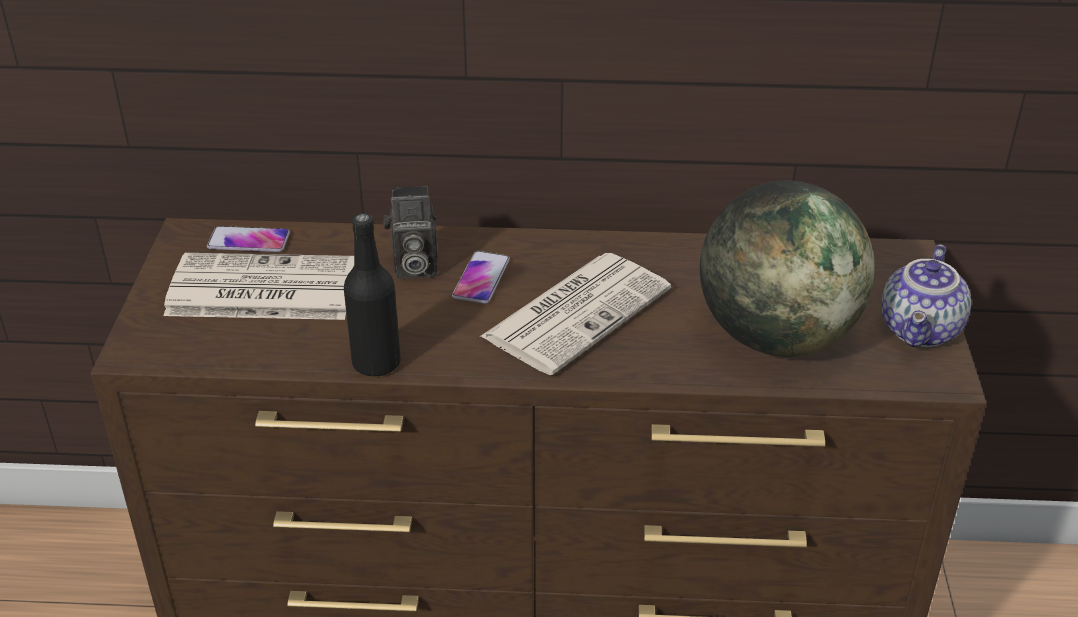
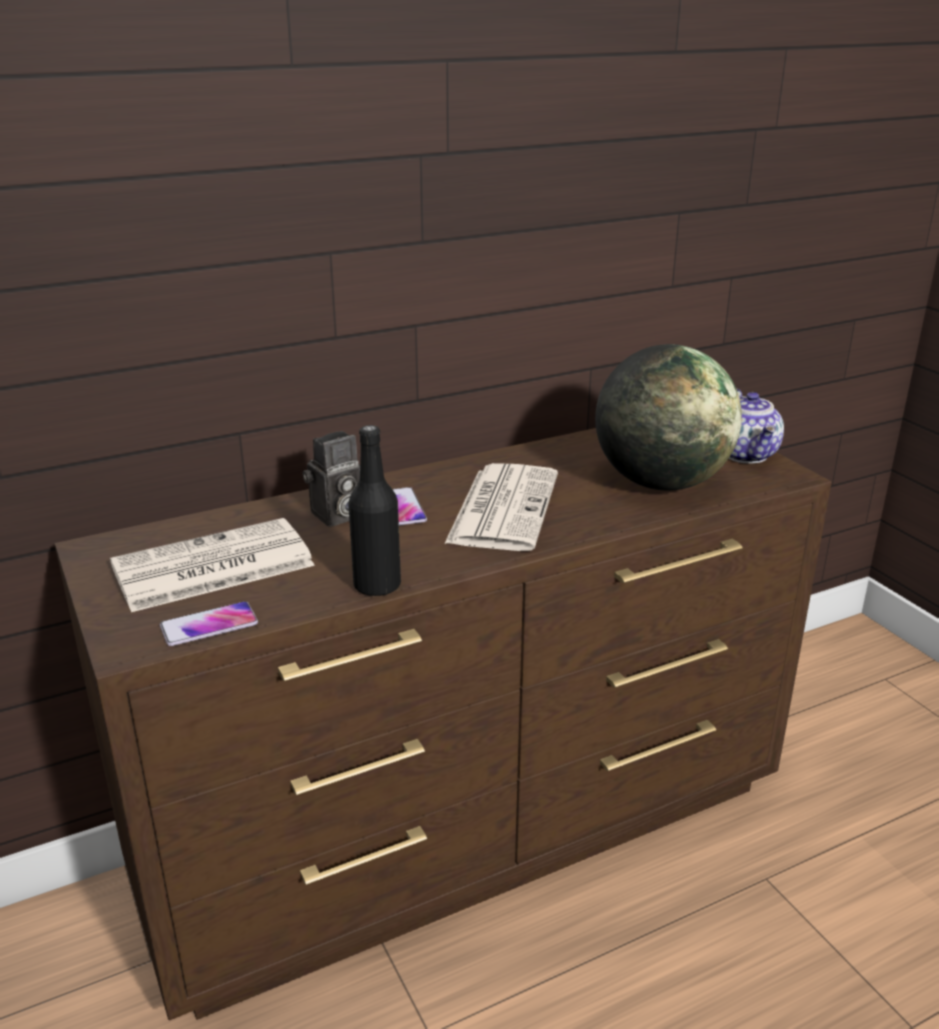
camera: 30 degrees left, 10 degrees down
phone [207,226,290,252] -> phone moved to [160,601,258,646]

